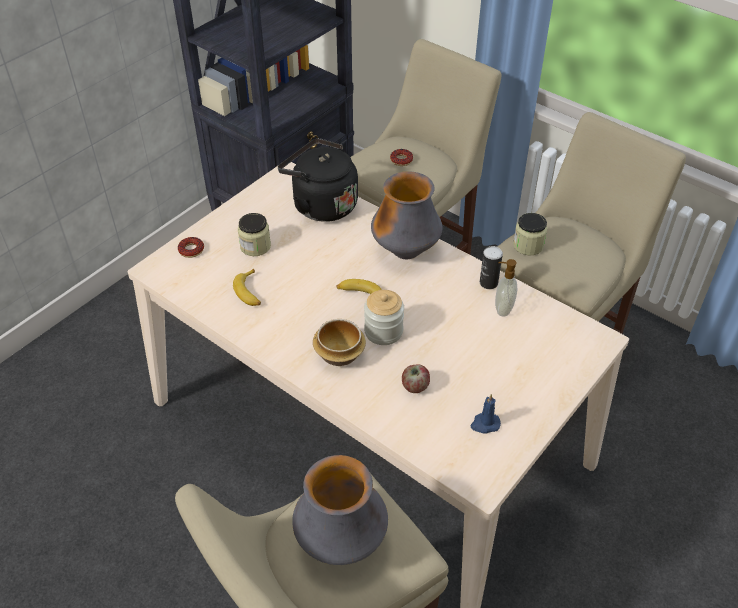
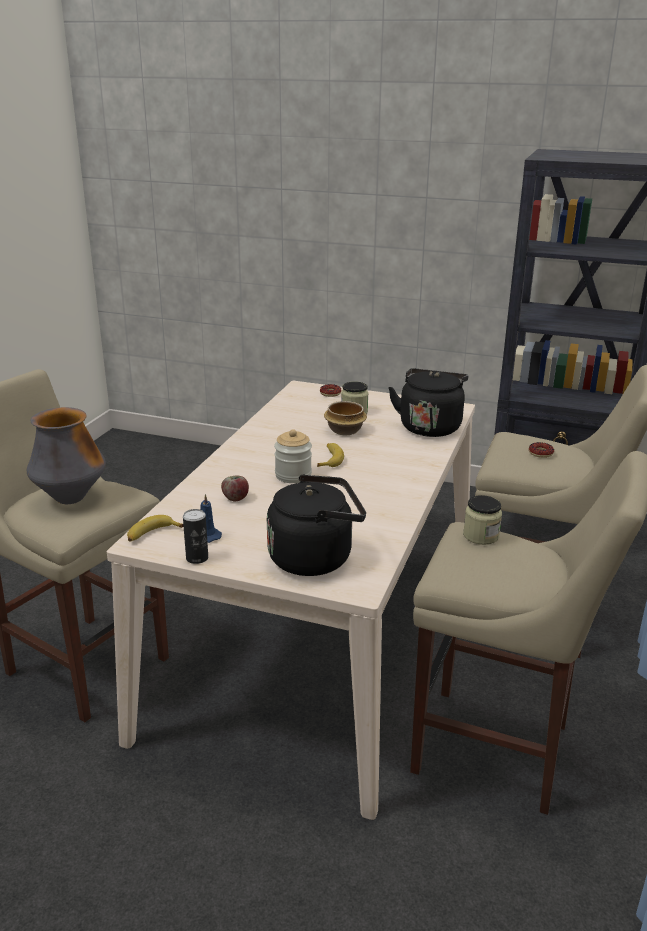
camera: 70 degrees right, 20 degrees down
banana [233,269,261,306] -> banana moved to [127,515,184,542]
bowl [313,319,366,366] -> bowl moved to [324,401,367,435]
vase [371,171,442,259] -> none
can [480,246,503,289] -> can moved to [183,509,208,564]
soap dispenser [495,259,517,317] -> none
none -> black kettle [267,474,366,576]

